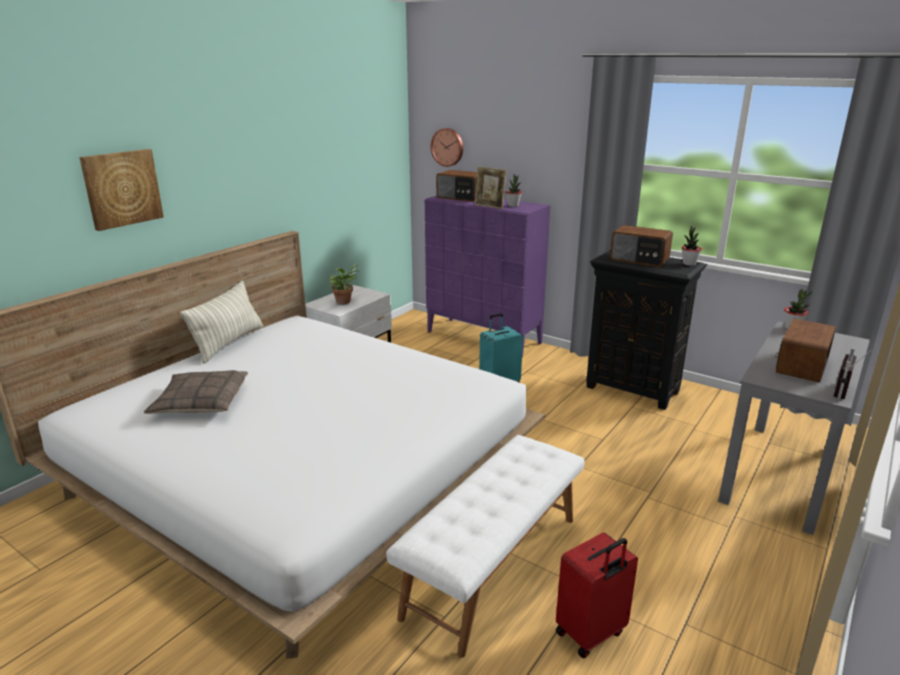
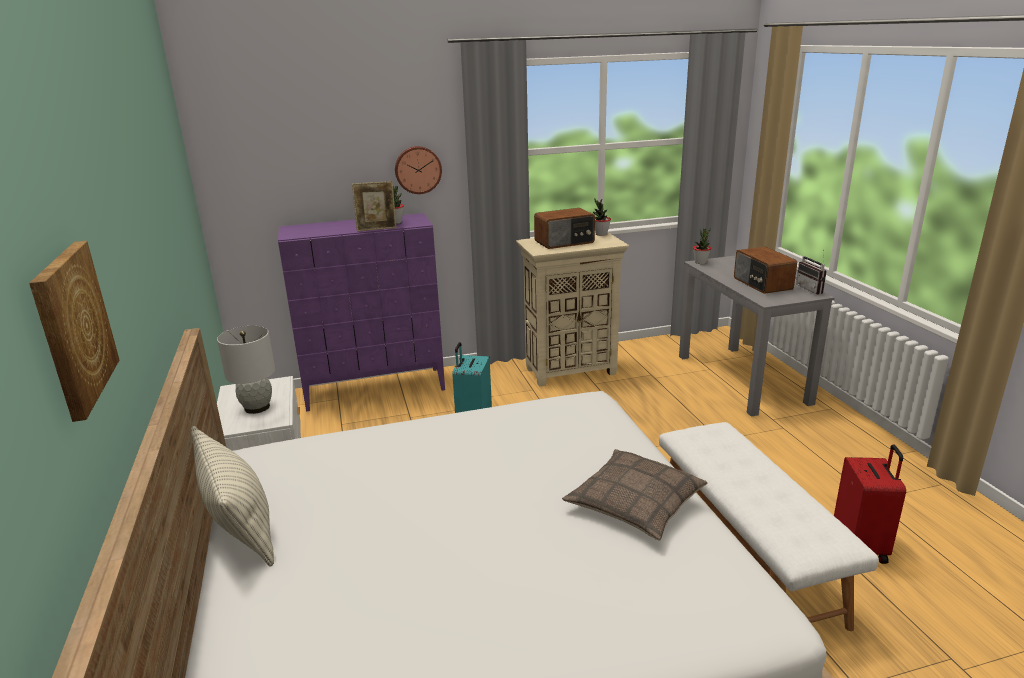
camera: 50 degrees left, 0 degrees up
pillow [144,370,248,414] -> pillow moved to [562,449,708,541]
potted plant [328,264,360,305] -> white table lamp [217,326,275,414]
wall clock [431,128,463,167] -> wall clock moved to [395,146,442,194]
radio [436,170,477,202] -> none
black cabinet [587,249,707,410] -> beige cabinet [516,232,629,387]

